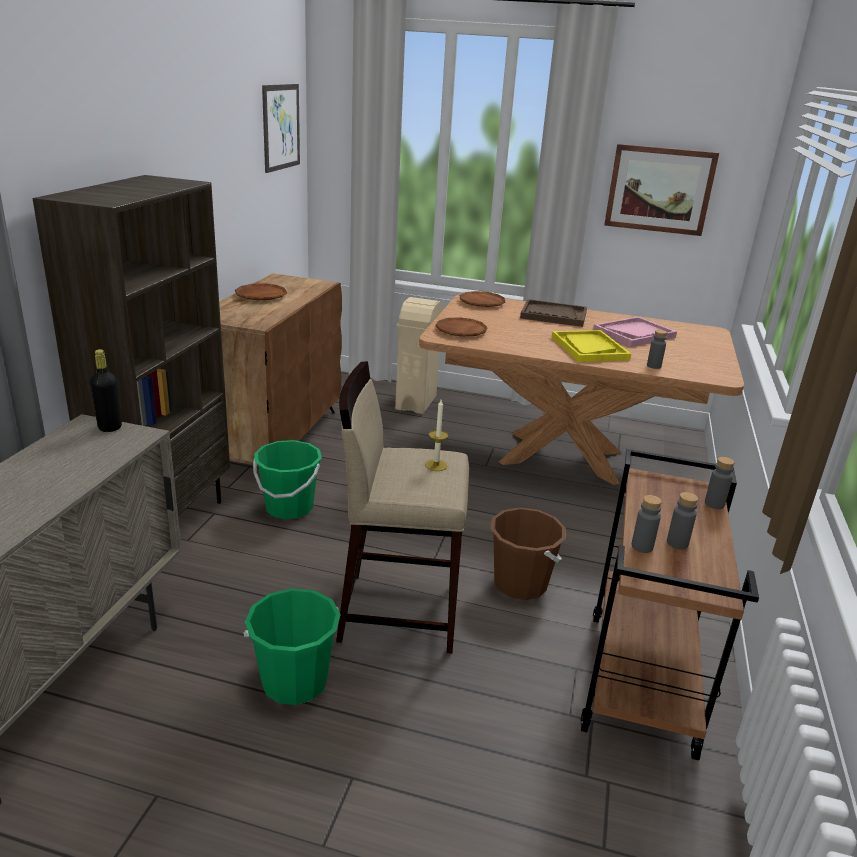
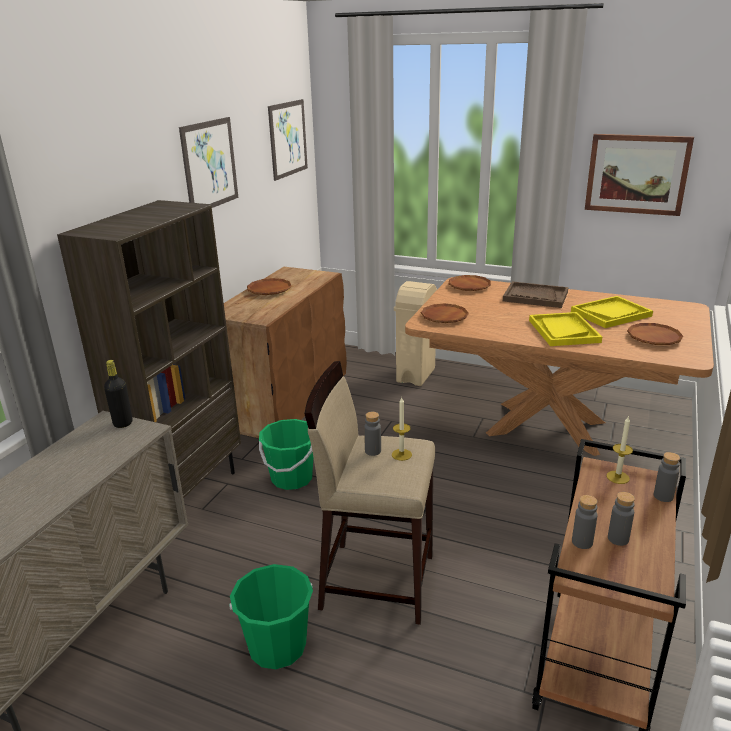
camera: 10 degrees right, 0 degrees up
brown bucket [490,507,566,600] -> none
pink tray [593,317,677,347] -> yellow tray [571,296,653,328]
grey bottle [647,330,667,369] -> grey bottle moved to [364,412,381,456]
none -> picture [179,117,238,208]
none -> candle [606,417,633,484]
none -> brown plate [627,323,683,345]

